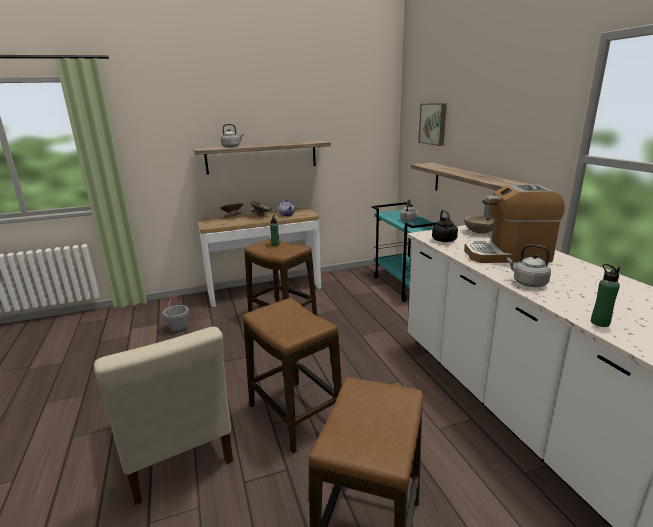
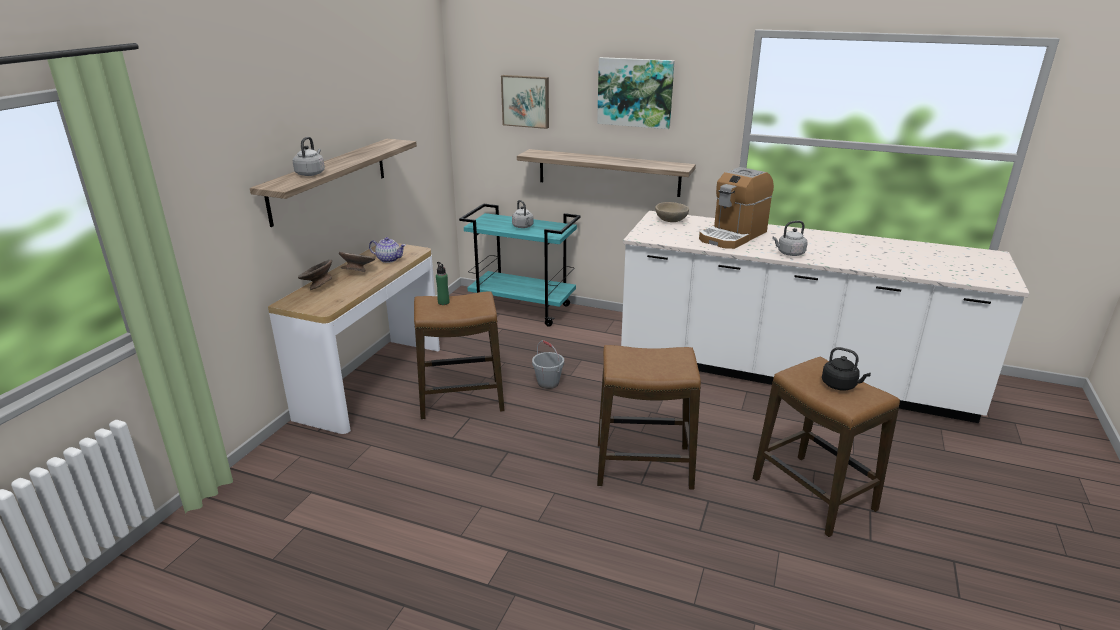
camera: 50 degrees left, 5 degrees up
beige chair [94,327,233,505] -> none
grey bucket [163,295,189,333] -> grey bucket moved to [532,340,564,389]
black kettle [432,210,458,242] -> black kettle moved to [822,347,871,391]
green bottle [591,264,620,327] -> none
none -> picture [597,57,675,129]

